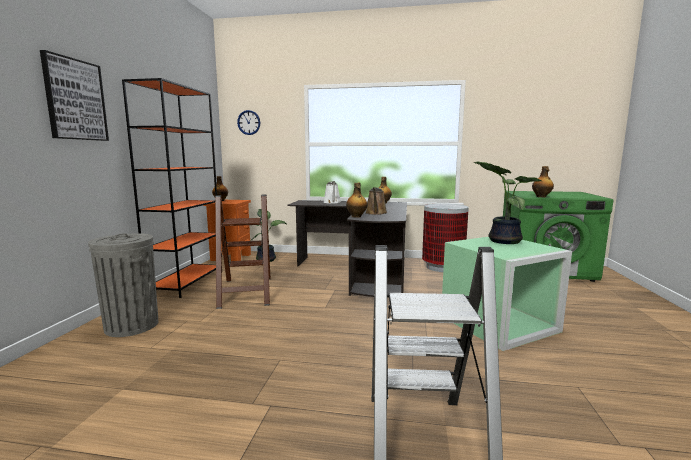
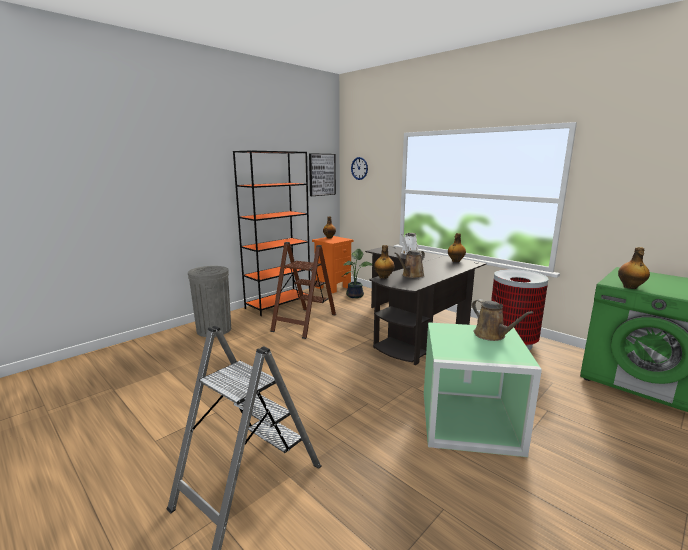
camera: 35 degrees right, 5 degrees up
picture [40,50,109,141] -> picture moved to [309,153,336,196]
potted plant [474,161,541,244] -> brown watering can [472,299,534,341]

